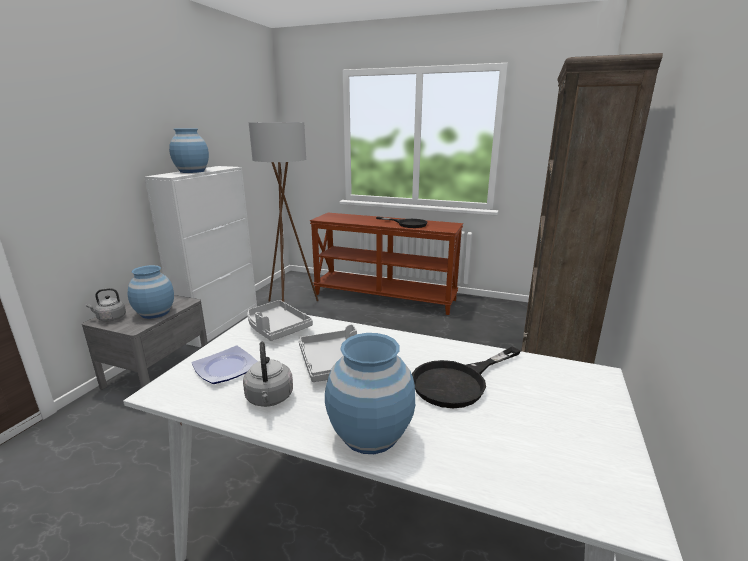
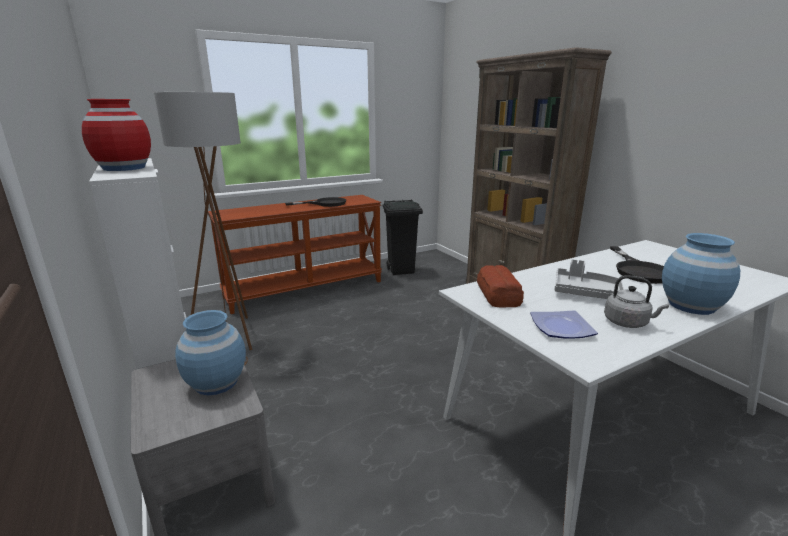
camera: 50 degrees left, 0 degrees up
grey kettle [86,288,126,322] -> none
blue vase [169,128,209,173] -> red vase [82,99,151,171]
grey tray [248,300,313,341] -> bread [477,265,524,307]
none -> black trash can [383,200,423,275]

